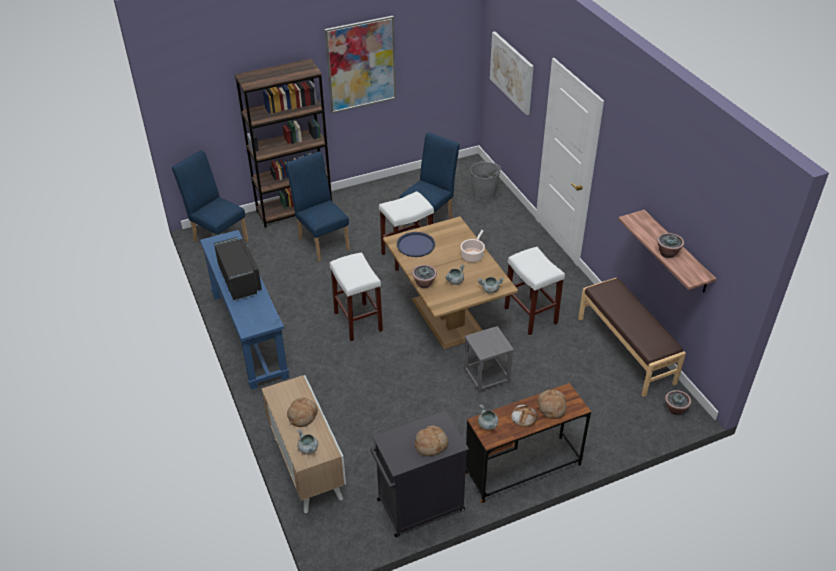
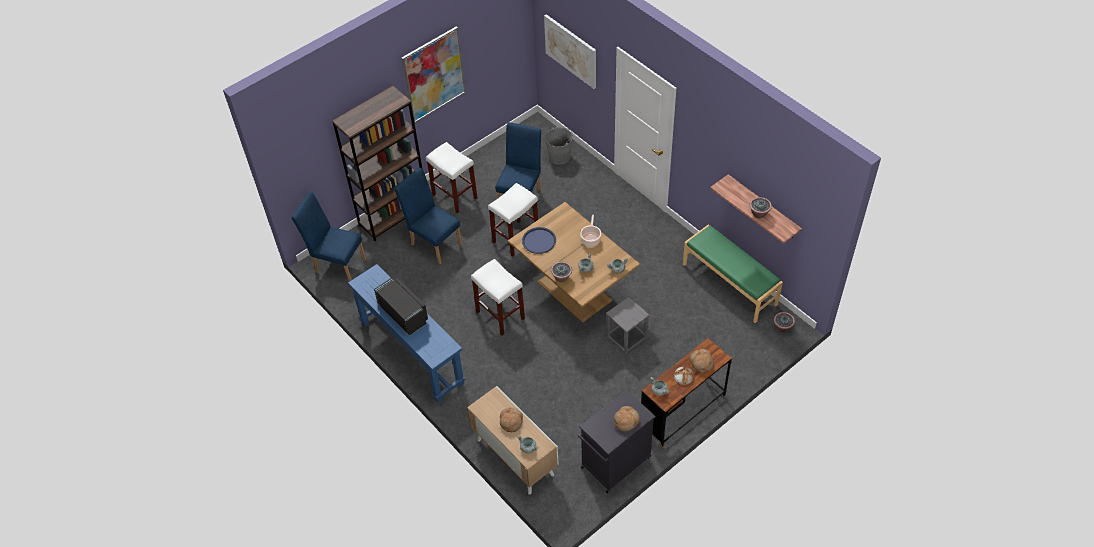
camera: 15 degrees left, 10 degrees up
white stool [504,247,565,335] -> white stool moved to [426,142,477,213]
brown bench [578,278,686,397] -> green bench [683,225,783,323]

